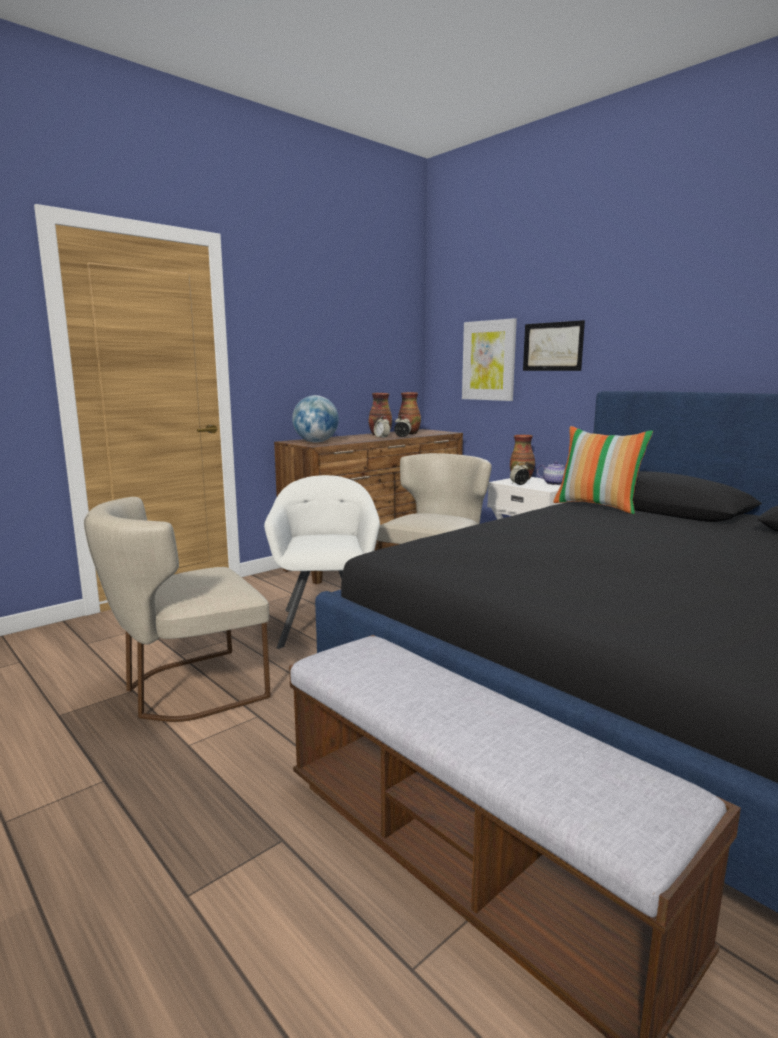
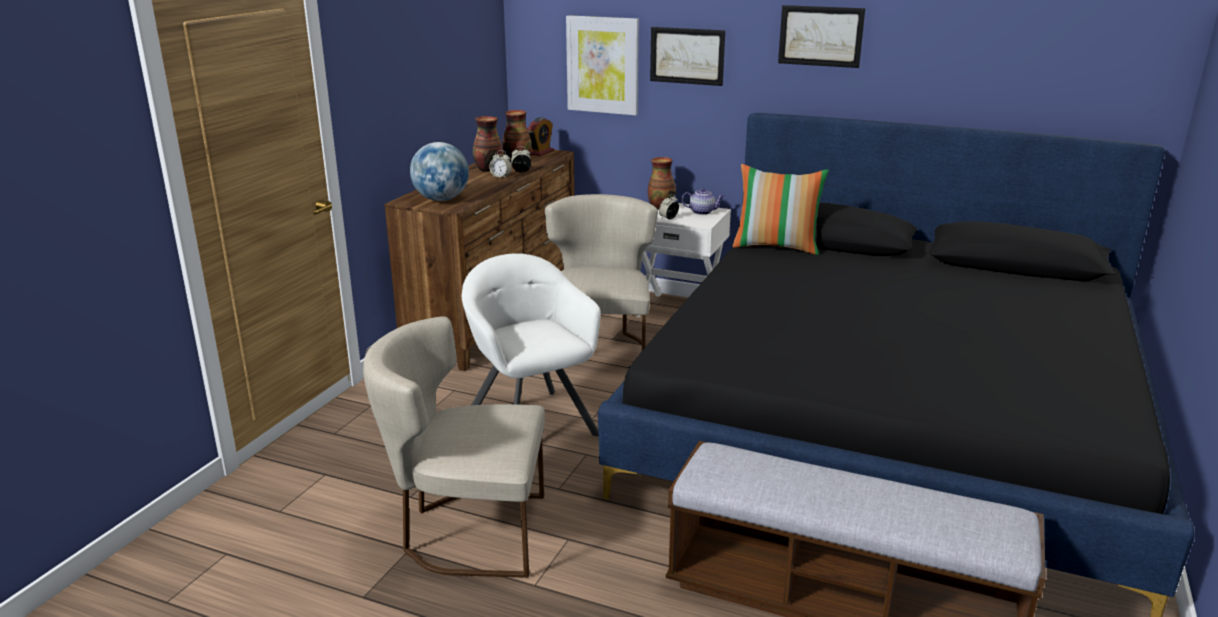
camera: 25 degrees left, 10 degrees up
beige chair [84,497,271,722] -> beige chair turned 60 degrees clockwise [363,316,545,578]
none -> alarm clock [527,117,554,156]
none -> picture [778,5,865,68]

